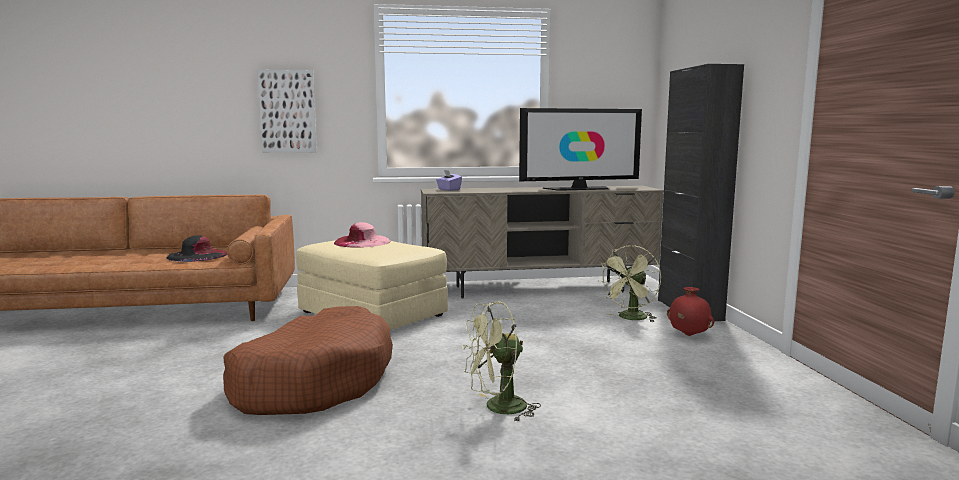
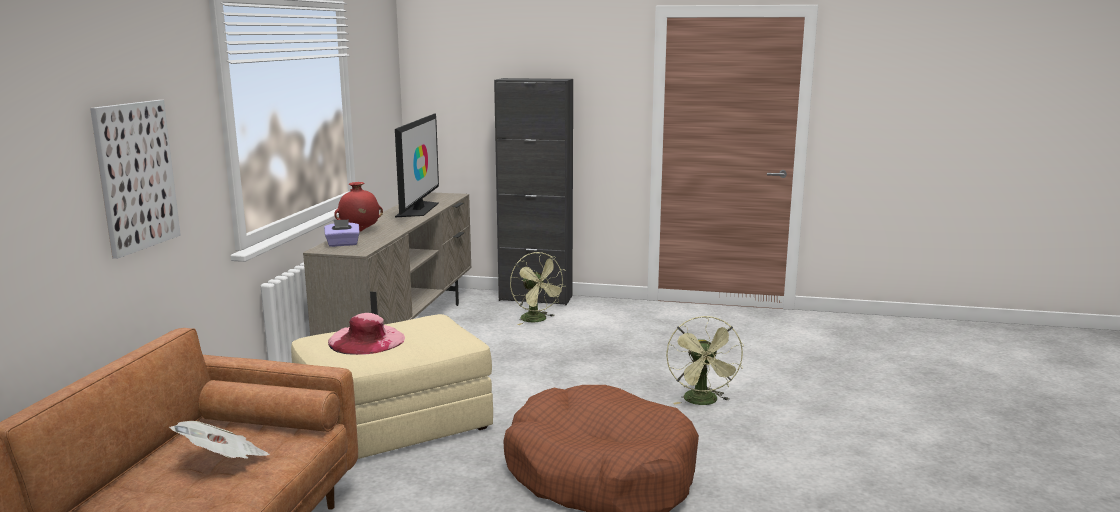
camera: 70 degrees left, 5 degrees up
black hat [166,235,227,262] -> newspaper [169,421,270,459]
red vase [667,287,714,336] -> red vase moved to [334,182,383,232]

